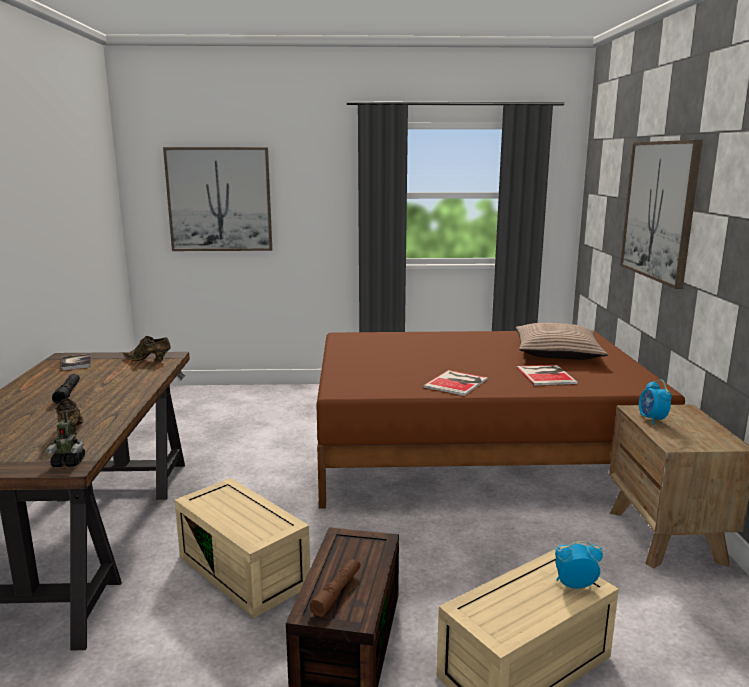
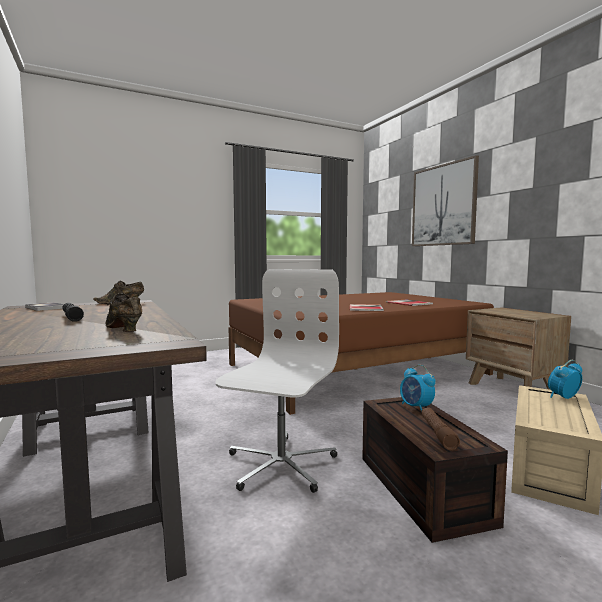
camera: 25 degrees left, 10 degrees down
toy robot [47,411,85,467] -> none
picture [163,147,272,251] -> none
beige storage box [175,478,310,618] -> white office chair [215,269,339,493]
pillow [516,323,608,360] -> none
alarm clock [639,380,672,424] -> alarm clock moved to [400,365,436,411]

